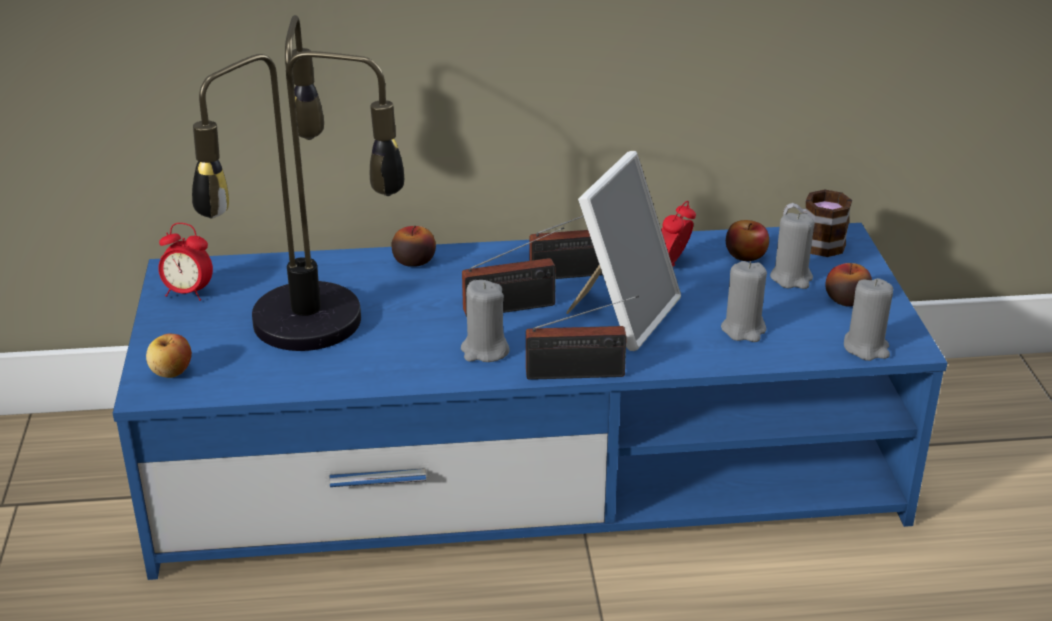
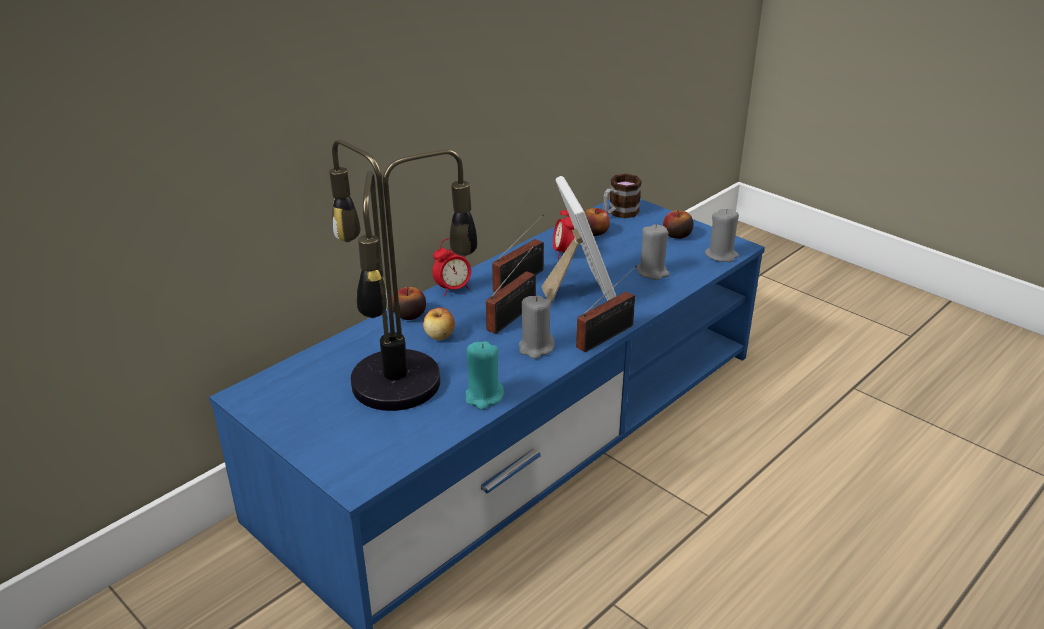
camera: 40 degrees left, 0 degrees up
apple [146,334,192,378] -> apple moved to [423,307,455,340]
alarm clock [158,223,213,301] -> alarm clock moved to [432,238,471,296]
grey candle [770,213,815,289] -> none
none -> turquoise candle [465,341,504,410]

